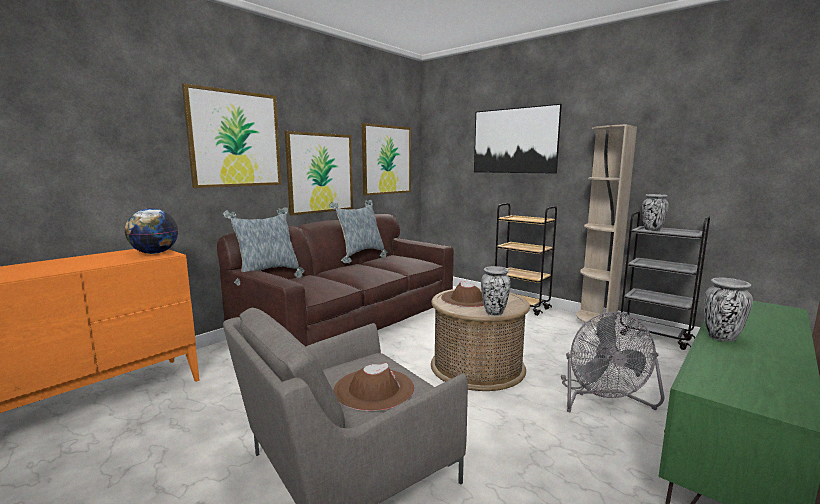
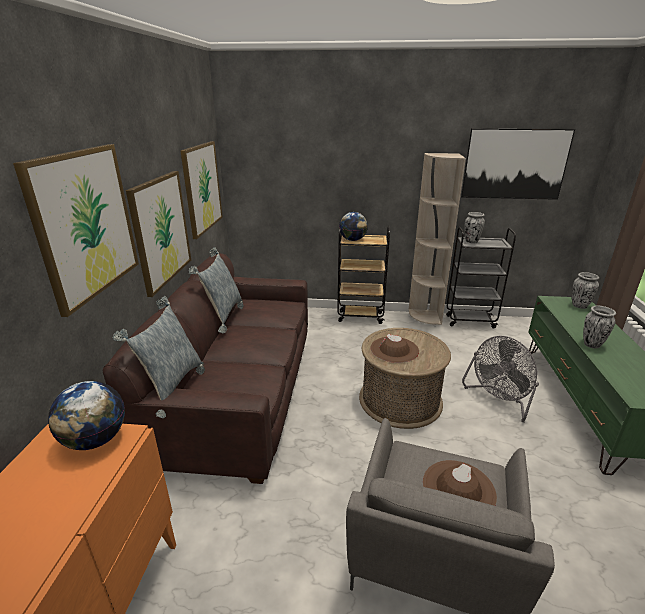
camera: 35 degrees left, 15 degrees up
picture [474,104,562,174] -> picture moved to [461,129,575,200]
vase [481,266,511,316] -> vase moved to [572,272,599,309]
grey fan [561,312,664,413] -> grey fan turned 90 degrees clockwise [462,336,539,422]
none -> globe [339,212,368,241]

